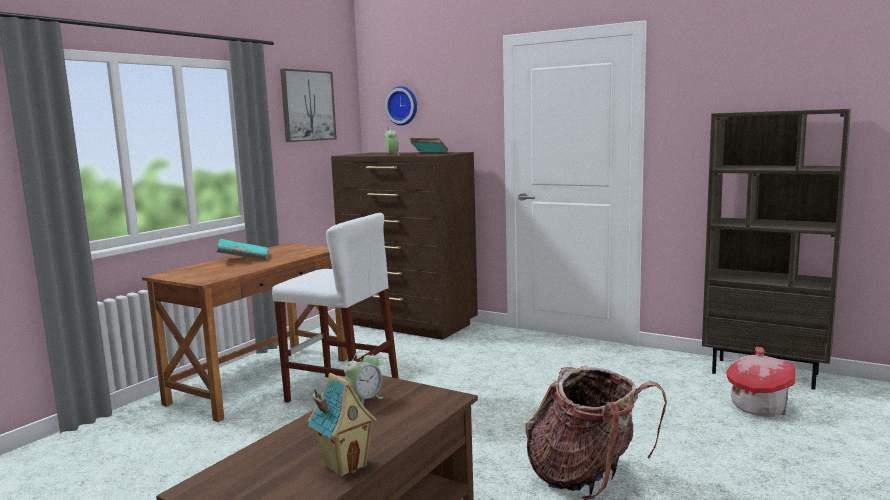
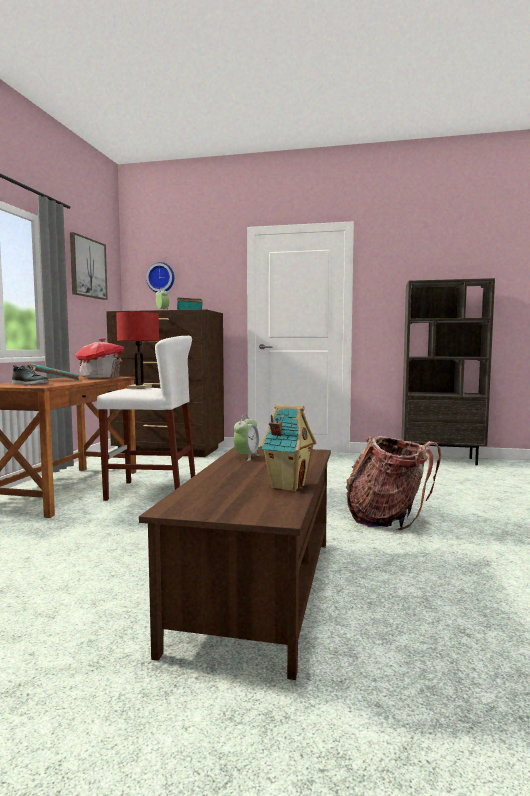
camera: 20 degrees left, 5 degrees down
toy house [726,347,795,417] -> toy house moved to [76,338,124,378]
none -> shoe [12,365,49,385]
none -> red table lamp [116,312,159,389]

